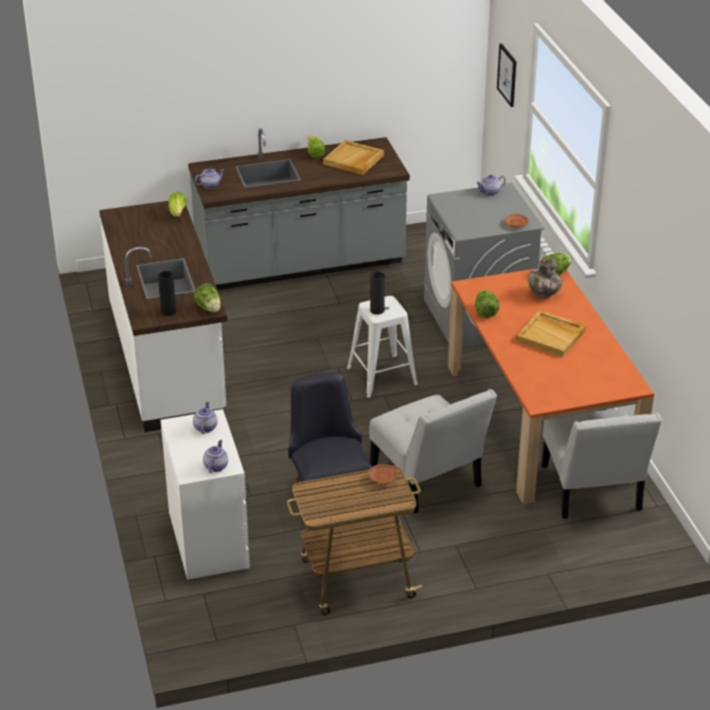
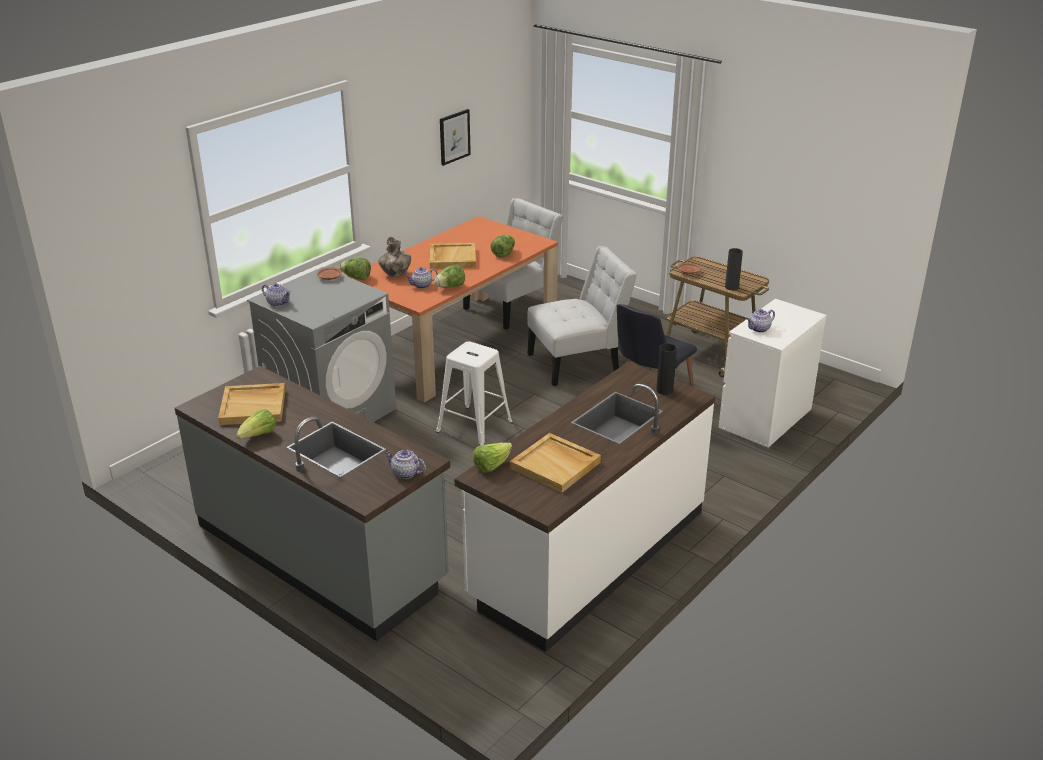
camera: 125 degrees left, 5 degrees down
lettuce [194,283,221,312] -> lettuce moved to [491,234,515,258]
teapot [203,440,228,473] -> teapot moved to [405,267,438,289]
white chair [369,389,497,514] -> white chair turned 45 degrees clockwise [527,246,637,386]
black vase [370,271,385,315] -> black vase moved to [725,248,743,290]
picture [497,44,517,107] -> picture moved to [440,109,471,166]
none -> beige tray [510,433,601,493]

